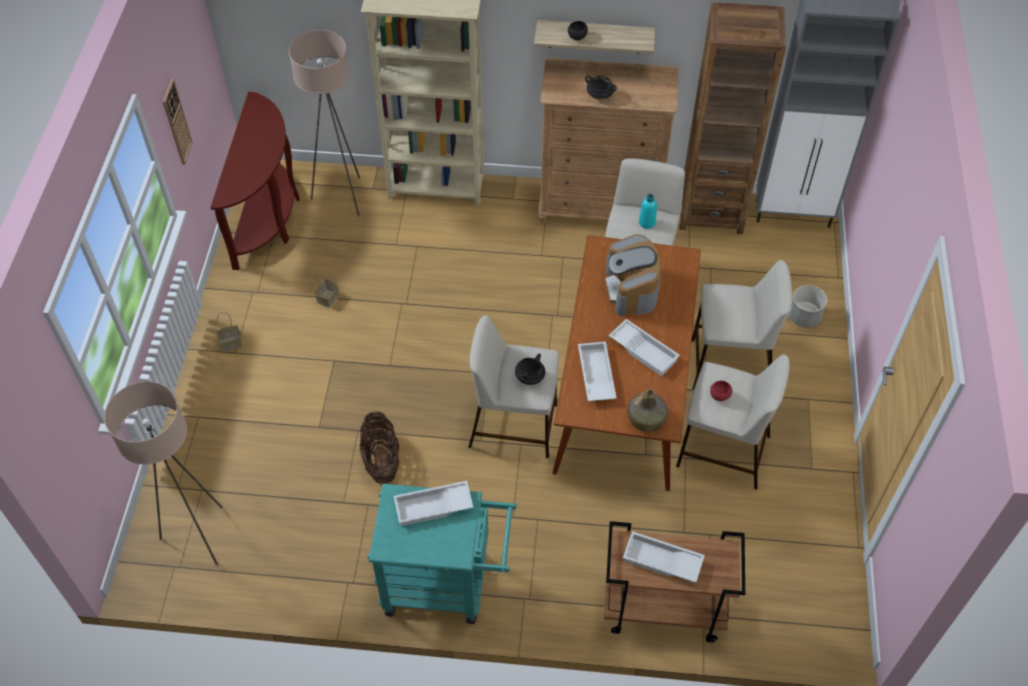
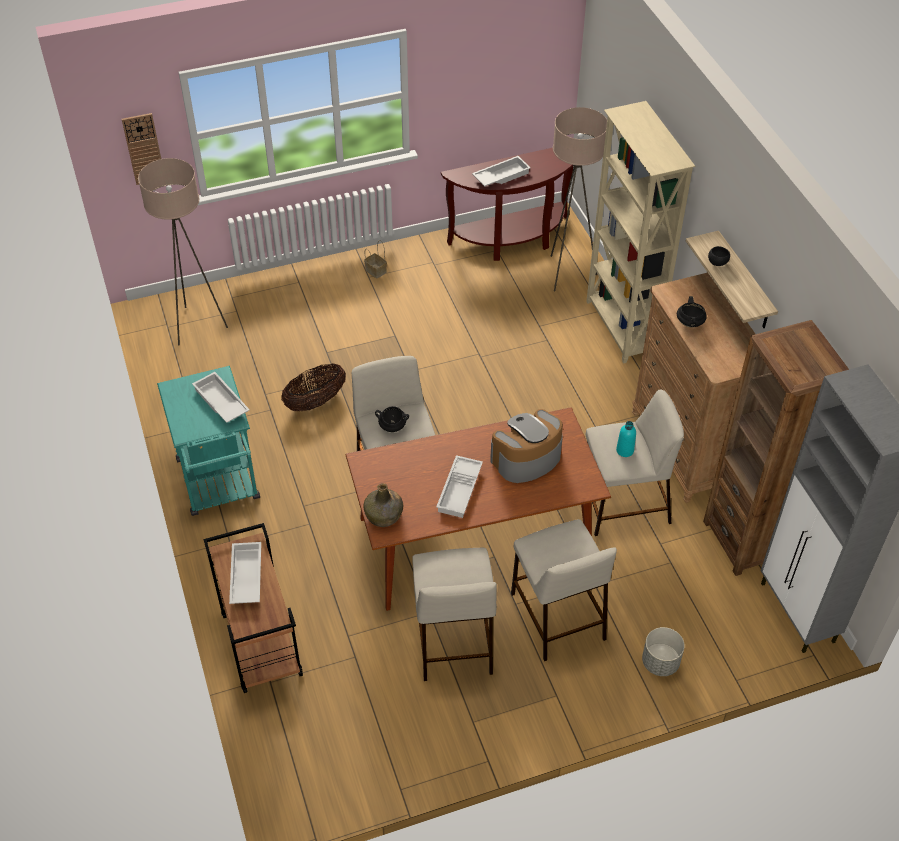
camera: 65 degrees right, 5 degrees down
wall clock [163,79,193,165] -> wall clock moved to [122,113,161,185]
basket [312,269,339,308] -> none
white tray [578,342,617,401] -> white tray moved to [472,156,530,187]
red bowl [710,381,732,401] -> none

